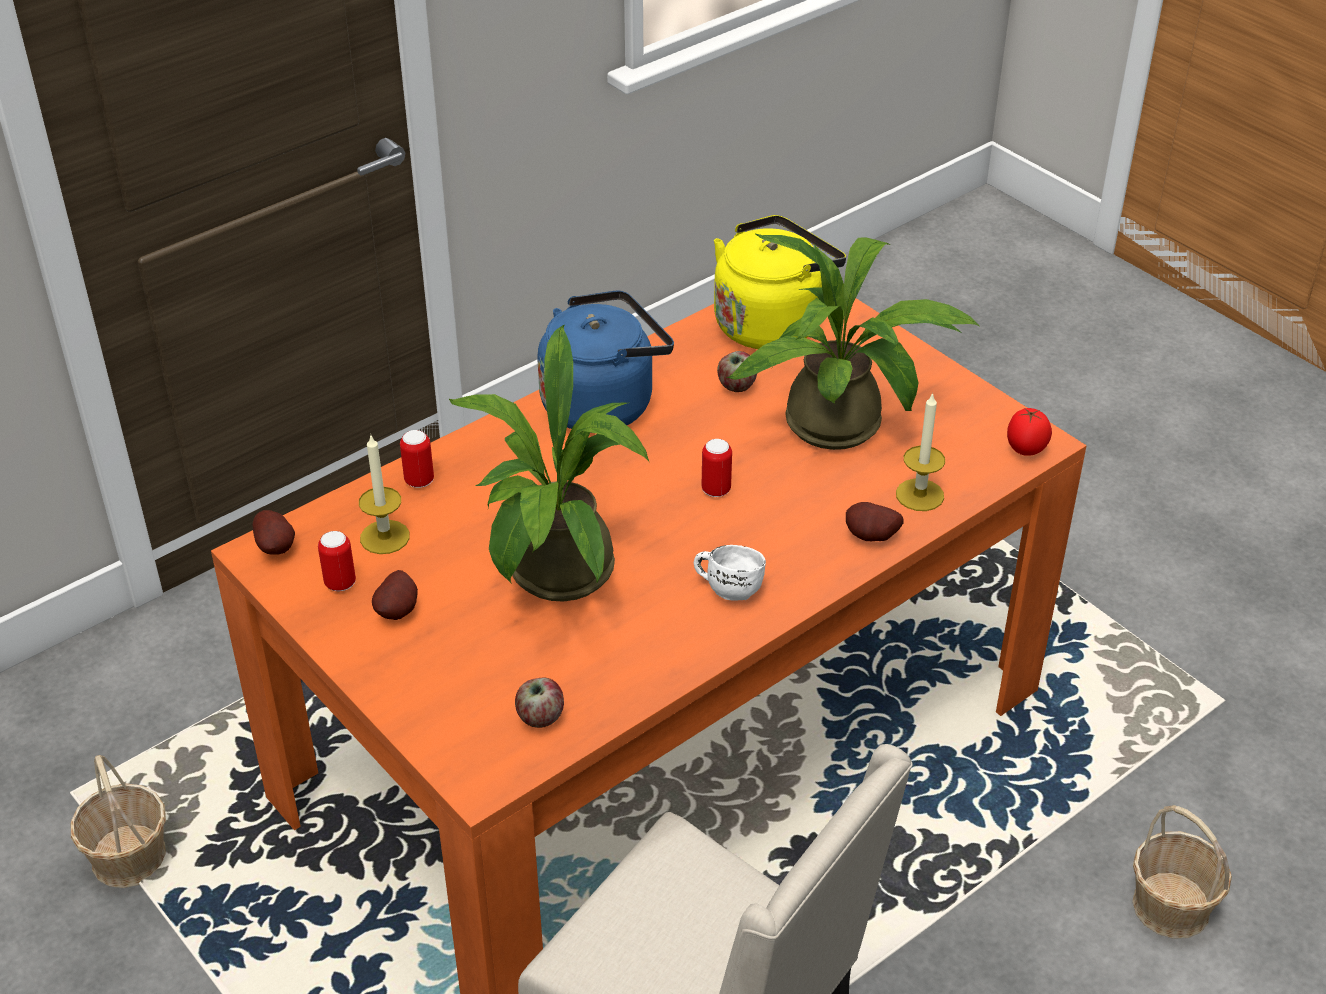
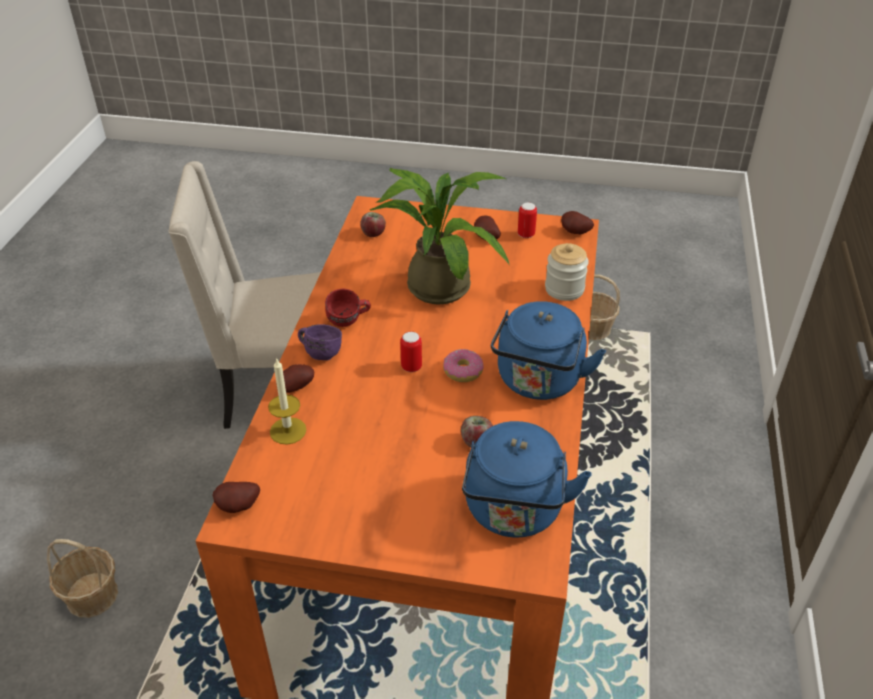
camera: 140 degrees right, 0 degrees up
candle [359,436,410,554] -> none
can [400,430,434,488] -> jar [545,243,589,301]
white mug [694,545,766,601] -> red mug [325,289,371,327]
yellow kettle [714,215,846,349] -> blue kettle [462,421,591,538]
potted plant [727,234,979,450] -> none
tomato [1007,408,1052,456] -> potato [212,482,260,513]
none -> purple mug [298,324,342,360]
none -> donut [443,349,484,382]

